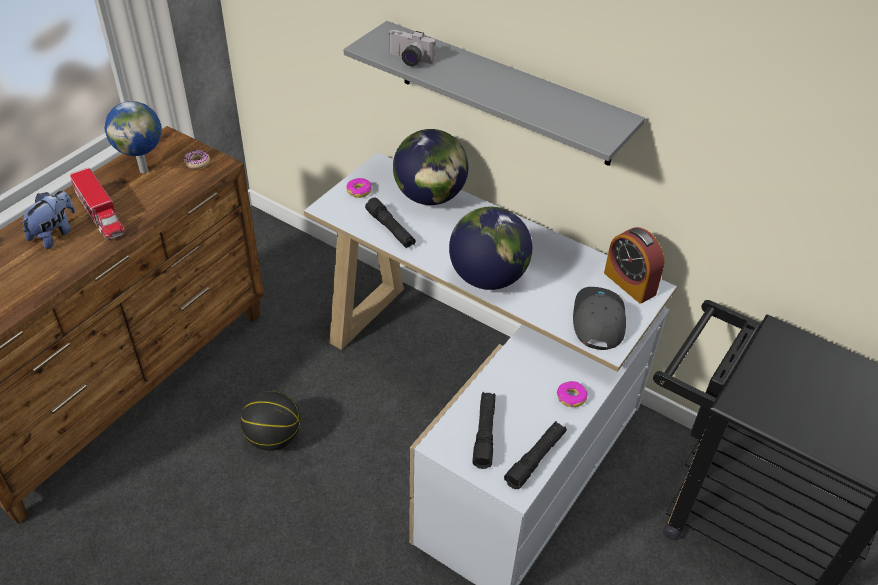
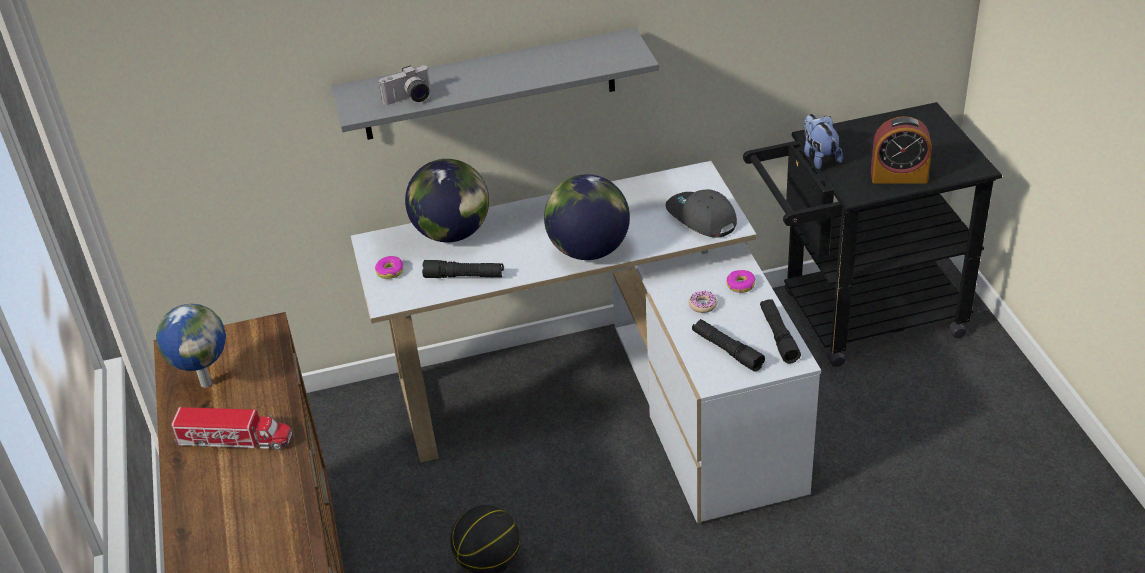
camera: 45 degrees left, 5 degrees down
plush toy [21,190,75,249] -> plush toy moved to [804,114,843,169]
donut [184,150,210,169] -> donut moved to [689,291,717,313]
alarm clock [604,227,665,304] -> alarm clock moved to [871,116,932,184]

